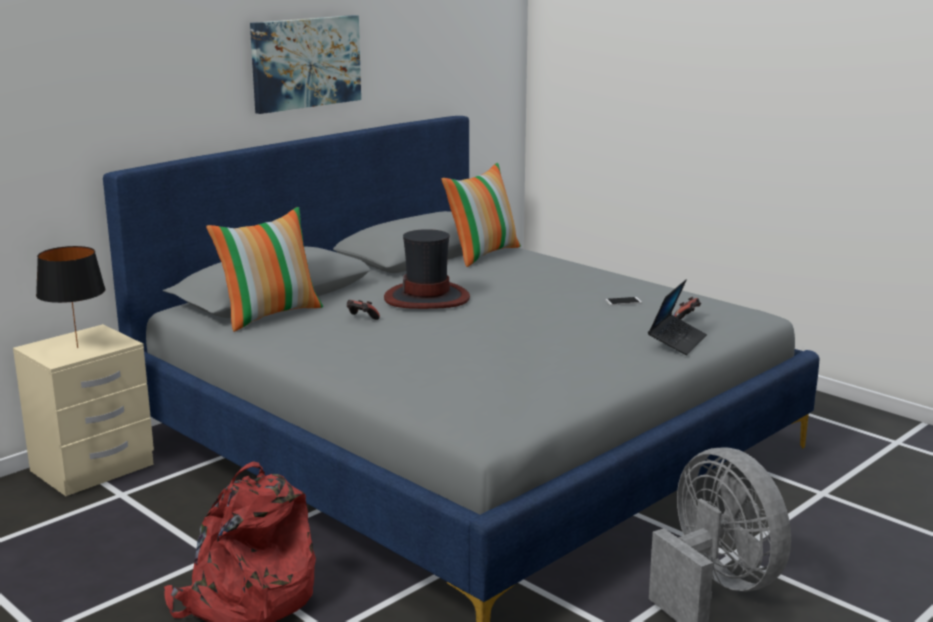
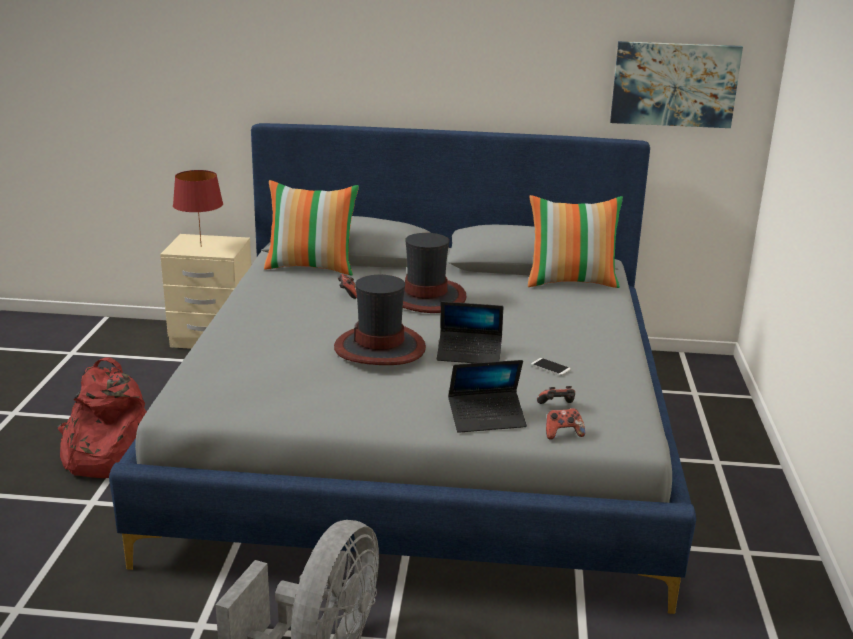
camera: 50 degrees right, 5 degrees up
black table lamp [36,246,105,348] -> red table lamp [173,170,223,247]
picture [250,15,361,114] -> picture moved to [610,41,743,128]
none -> hat [334,275,426,365]
none -> laptop [437,301,503,363]
none -> game controller [546,408,585,440]

